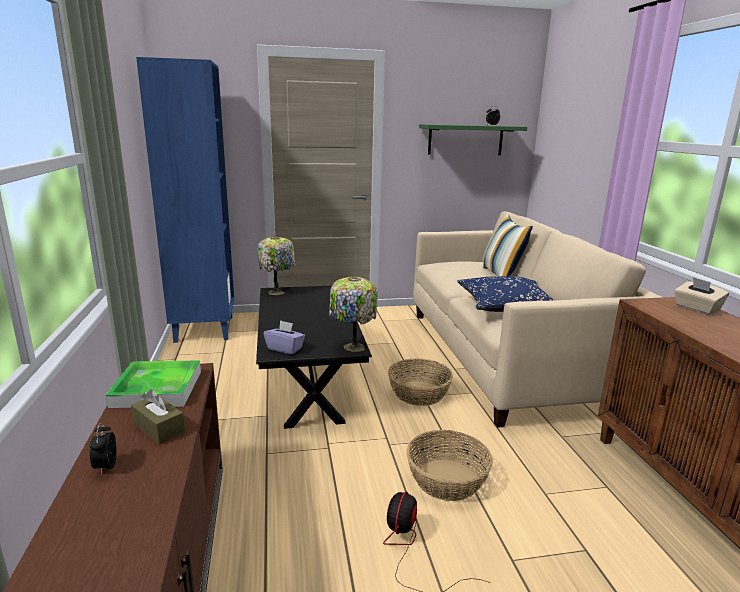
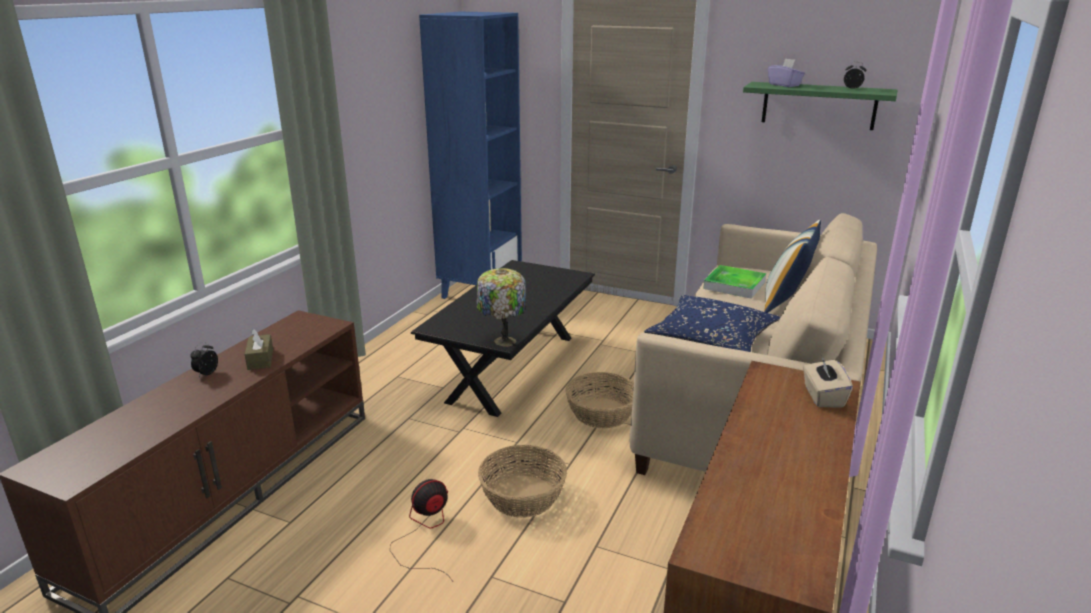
camera: 35 degrees right, 5 degrees up
tray [106,360,201,408] -> tray moved to [703,265,766,299]
table lamp [257,236,295,295] -> none
purple tissue box [263,320,305,354] -> purple tissue box moved to [768,58,805,87]

